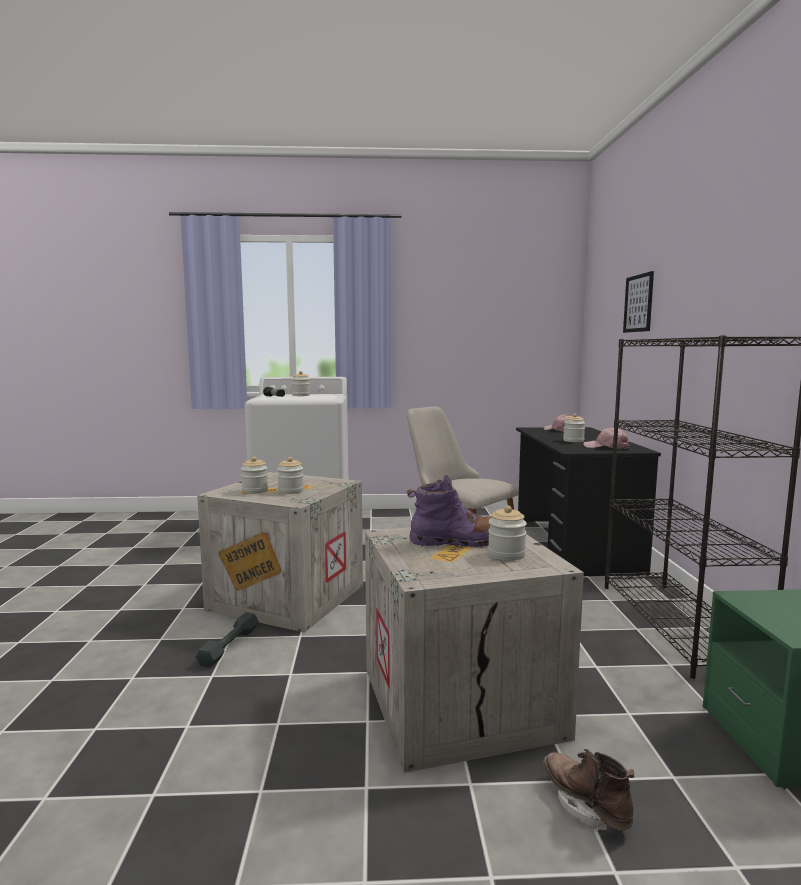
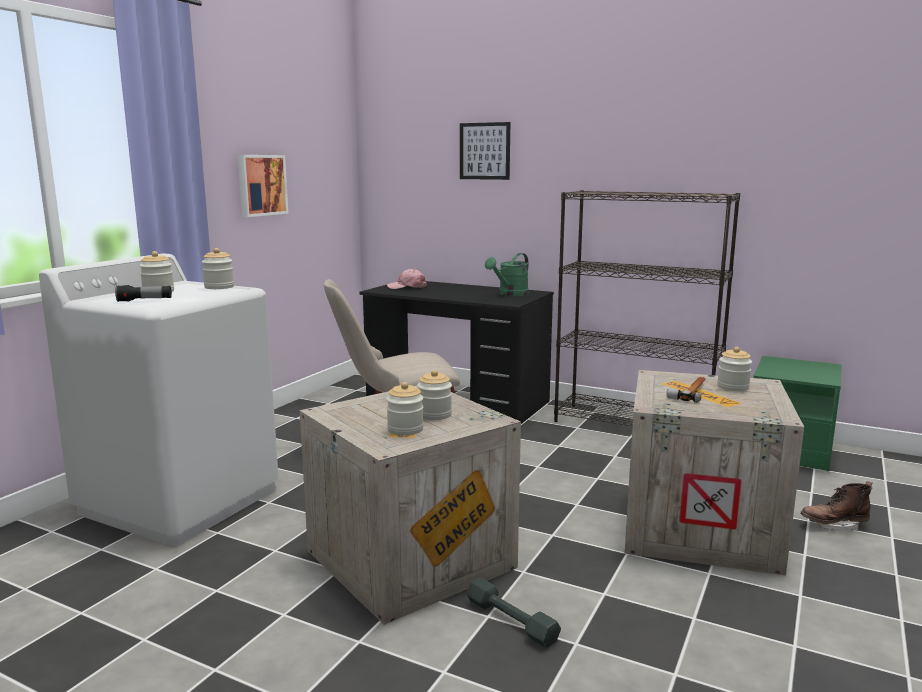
camera: 60 degrees left, 5 degrees up
purple boot [407,475,492,547] -> hammer [666,377,706,403]
jar [563,413,585,442] -> jar moved to [202,248,234,289]
pink cap [583,428,630,449] -> green watering can [485,253,529,297]
none -> picture [238,155,289,217]

